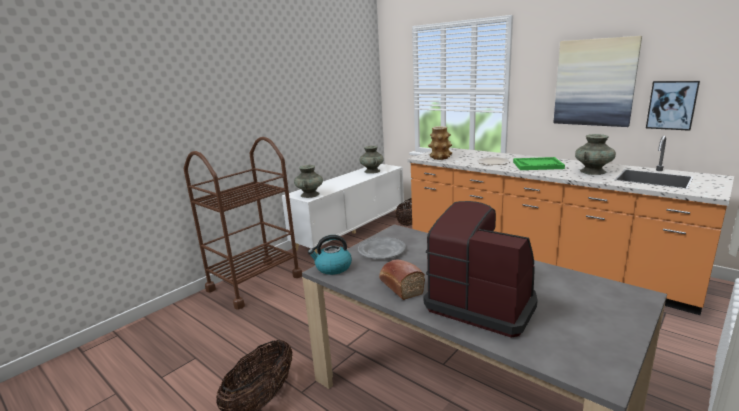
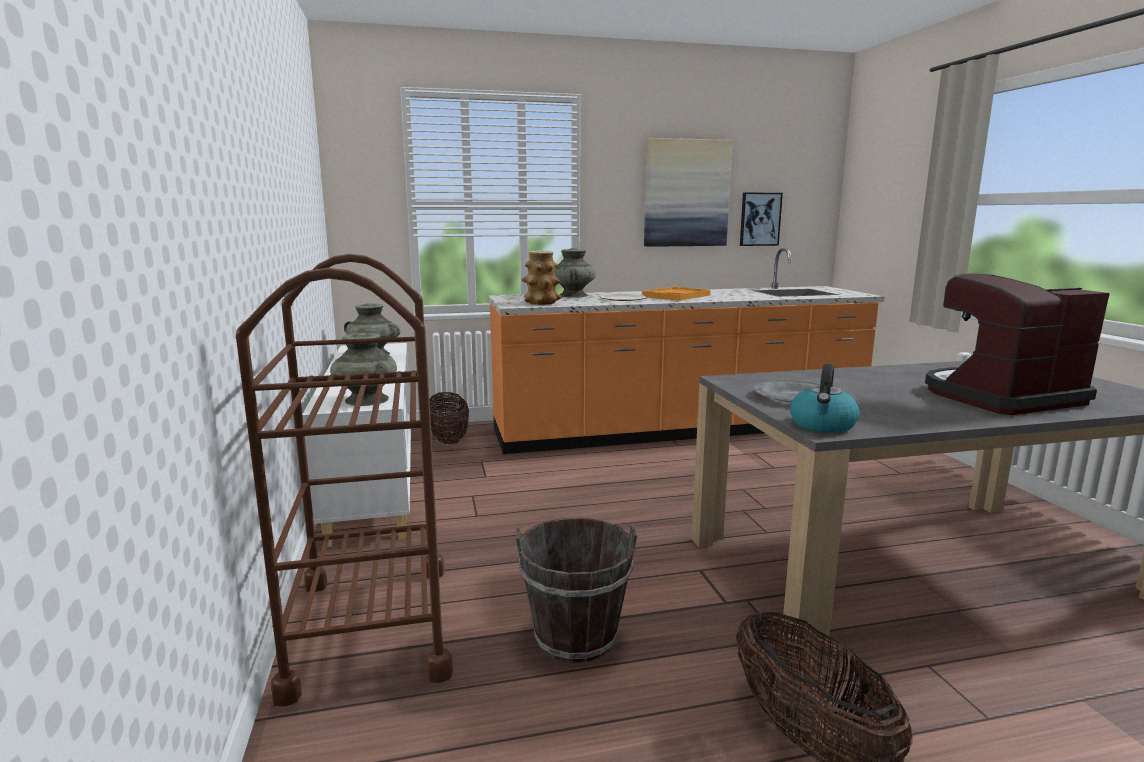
camera: 55 degrees left, 5 degrees down
bread [379,260,425,300] -> none
green tray [513,157,565,170] -> orange tray [642,287,710,301]
turquoise vase [575,134,616,175] -> turquoise vase moved to [554,248,596,298]
none -> brown bucket [516,518,637,663]

